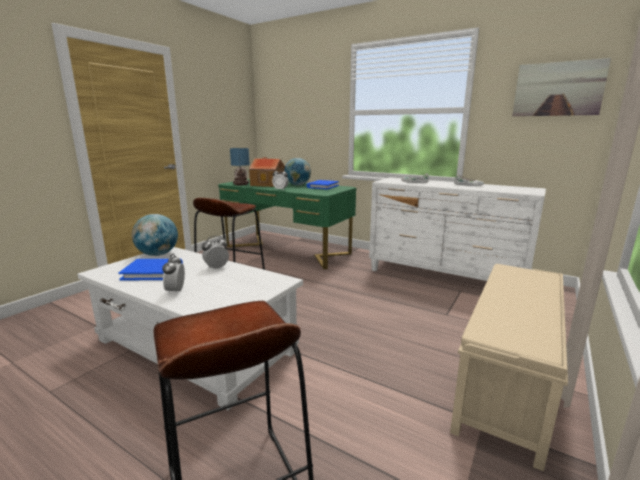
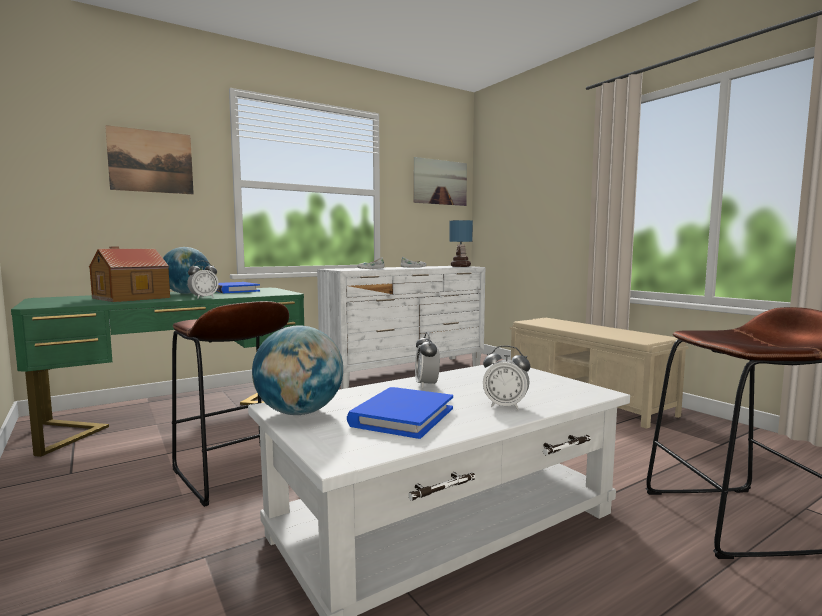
camera: 65 degrees left, 10 degrees down
table lamp [230,148,250,185] -> table lamp moved to [449,220,473,267]
none -> picture [105,125,194,194]

